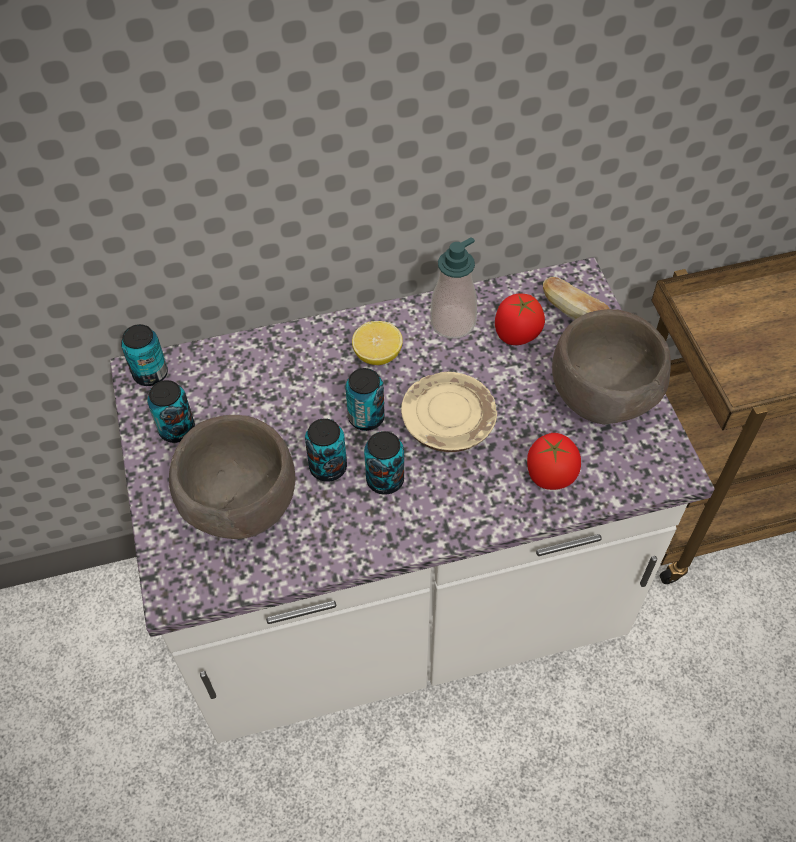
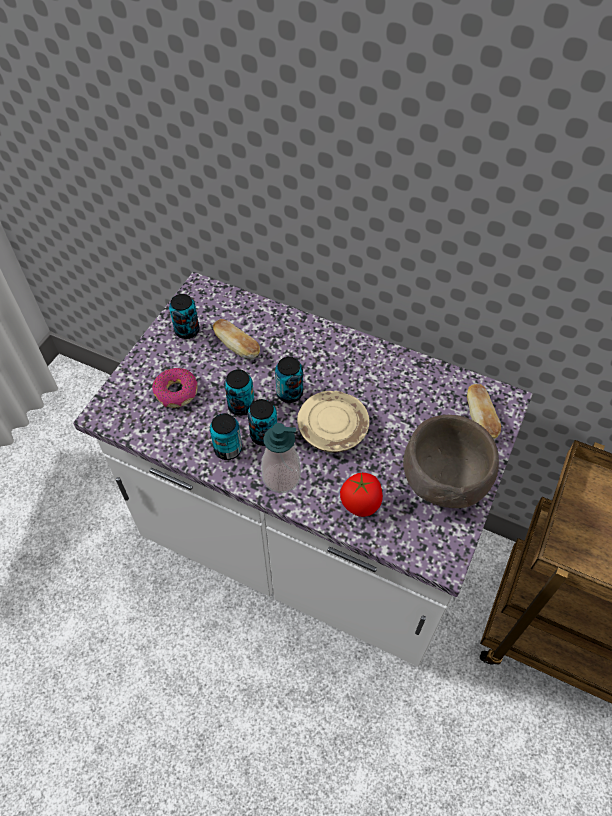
camera: 40 degrees right, 0 degrees up
can [121,324,168,386] -> can moved to [210,413,242,460]
brown bowl [169,415,295,539] -> donut [152,368,198,408]
lemon [352,321,403,365] -> none
soap dispenser [430,237,477,339] -> soap dispenser moved to [261,423,301,493]
tomato [495,294,545,345] -> none
none -> bread [213,319,260,359]

